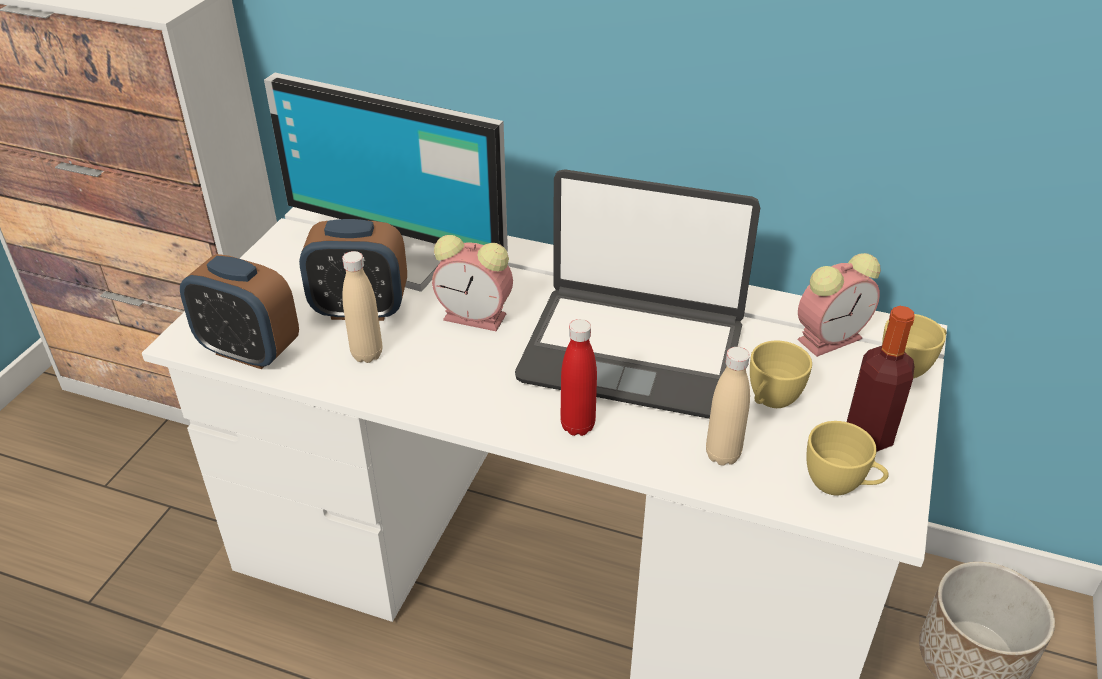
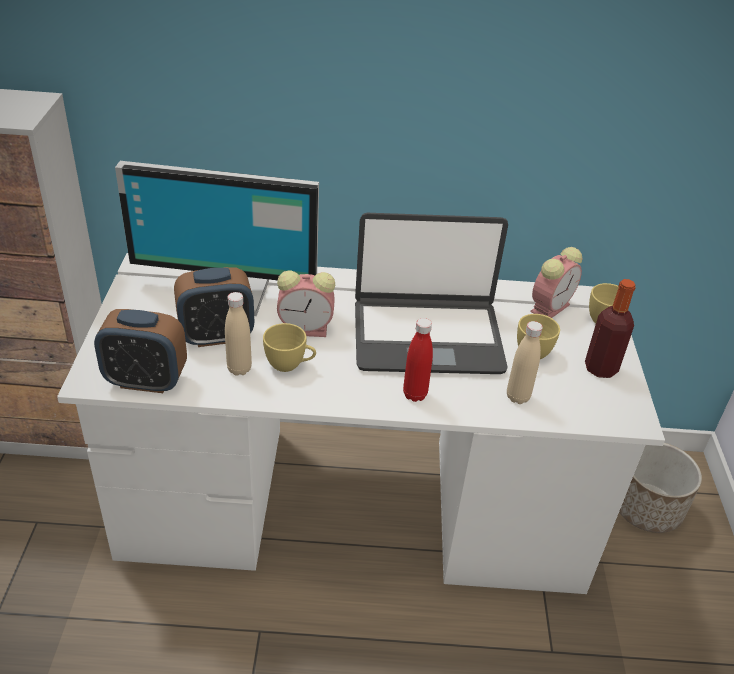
camera: 20 degrees left, 0 degrees up
yellow cup [807,421,889,495] -> yellow cup moved to [263,323,316,372]

